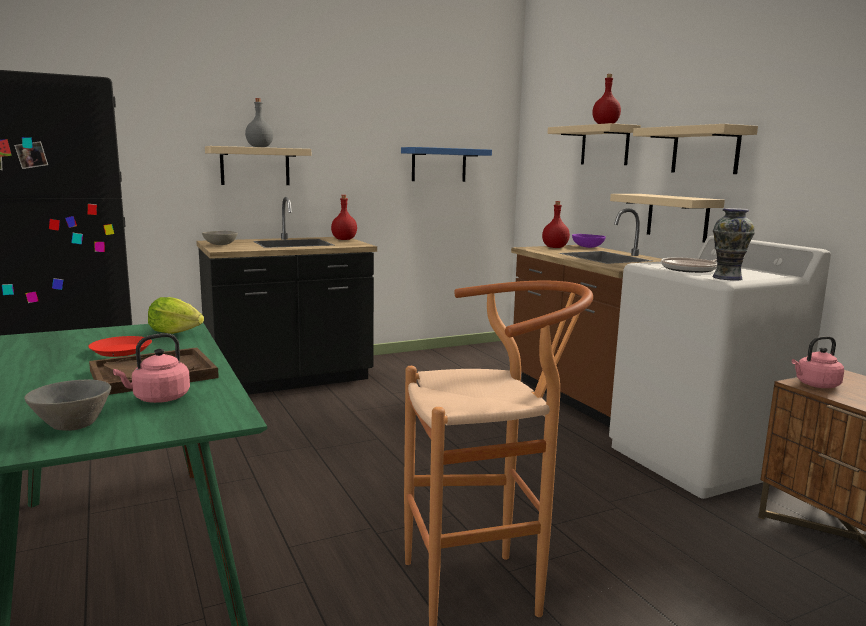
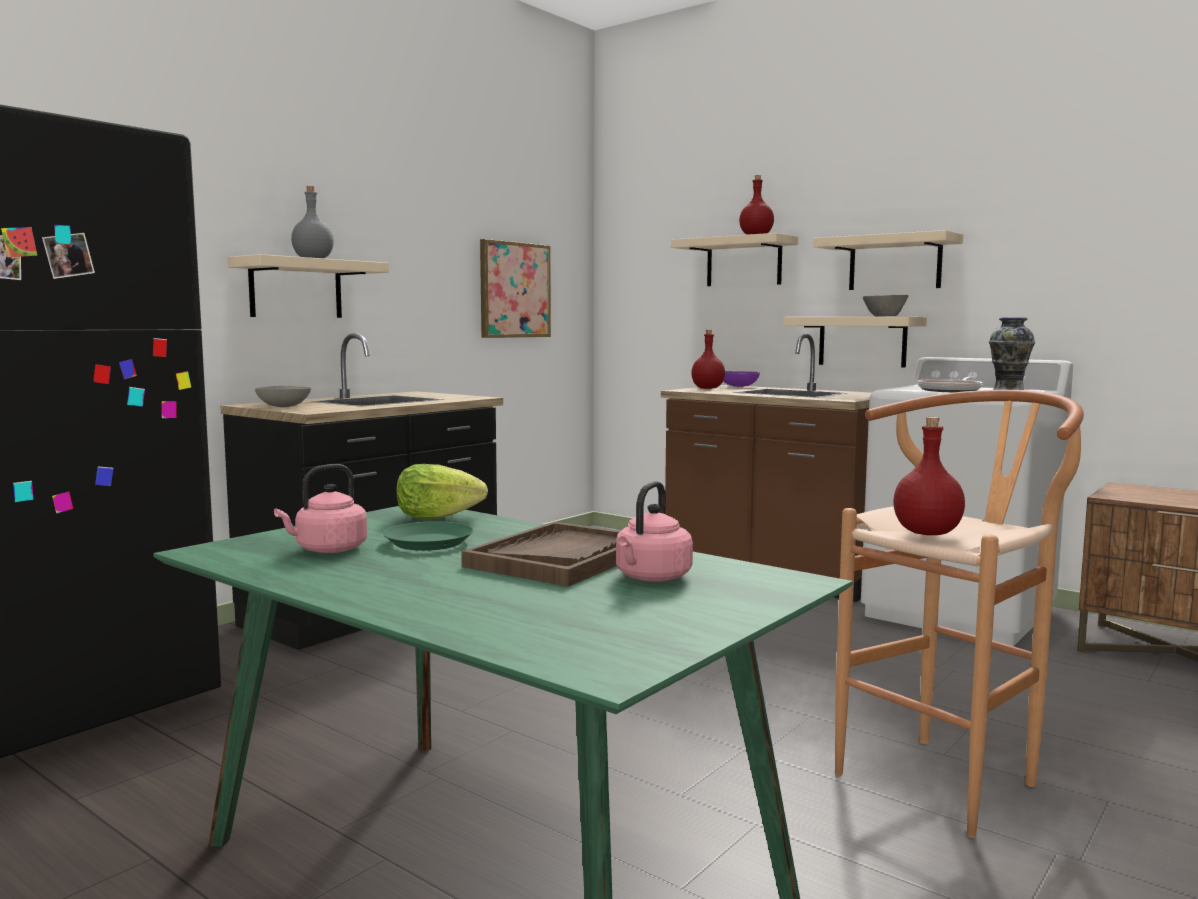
camera: 25 degrees left, 5 degrees down
grey bowl [24,380,111,431] -> grey bowl moved to [863,295,908,316]
red plate [88,336,152,357] -> green plate [383,521,474,551]
red bottle [331,195,357,240] -> red bottle moved to [893,417,965,535]
blue shelf [401,147,492,182] -> picture [480,239,551,338]
pink kettle [792,336,844,388] -> pink kettle moved to [274,464,367,553]

